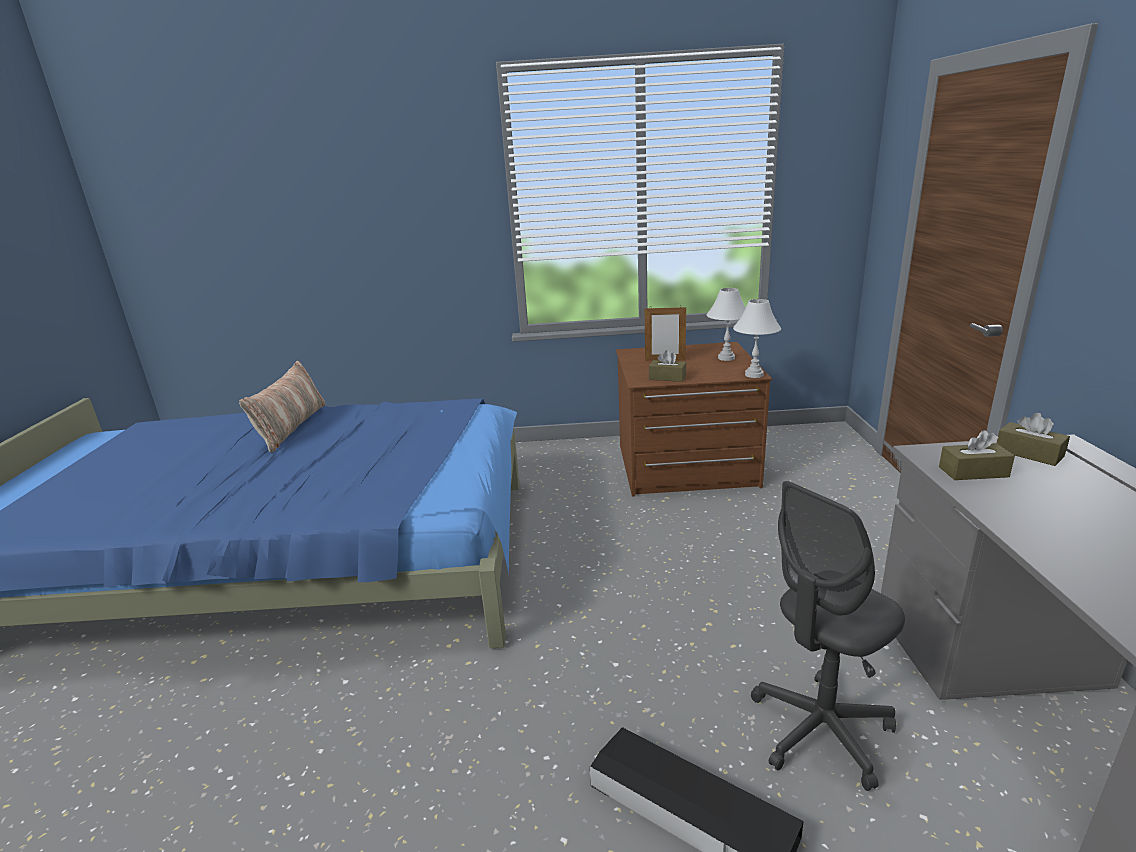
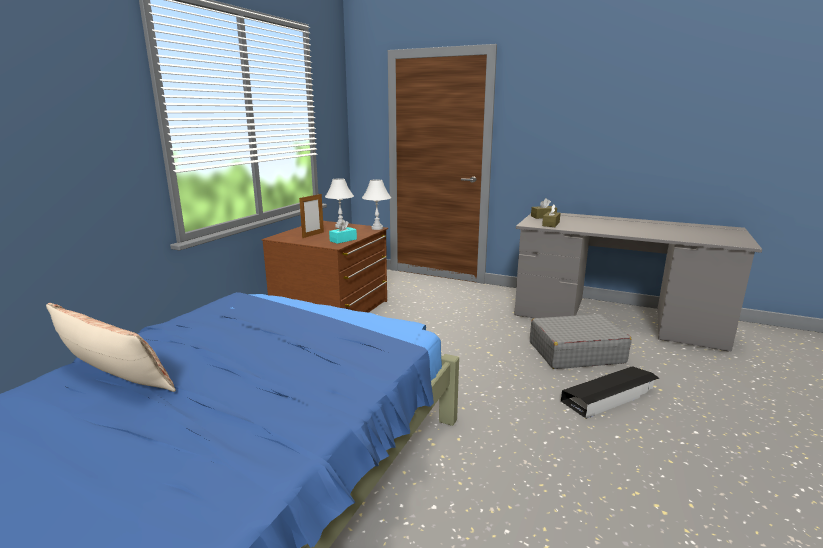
camera: 65 degrees left, 5 degrees down
brown tissue box [649,350,686,382] -> turquoise tissue box [329,220,357,244]
grey office chair [751,481,905,791] -> grey suitcase [530,314,632,369]

